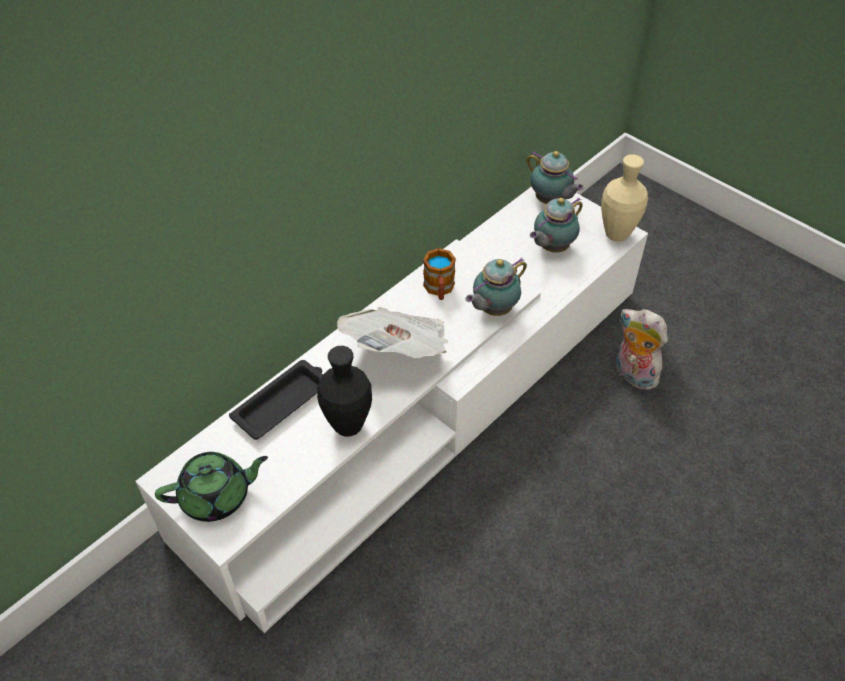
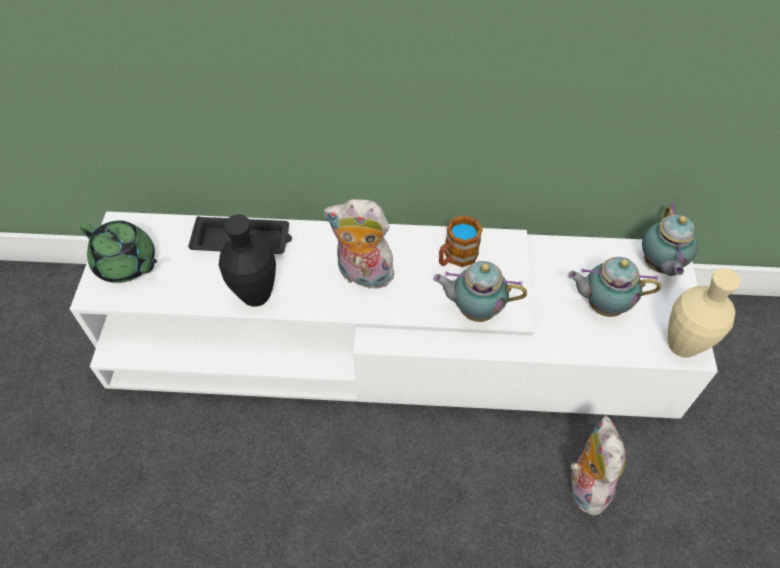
camera: 50 degrees right, 5 degrees up
newspaper [337,307,448,358] -> plush toy [324,199,394,289]

